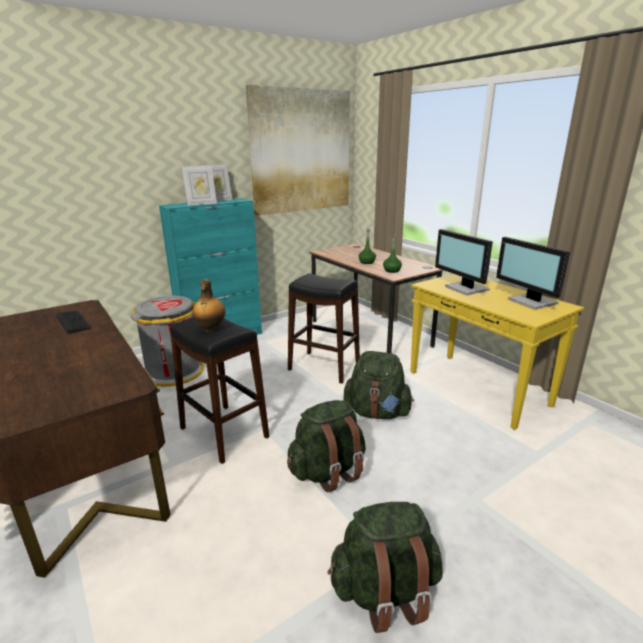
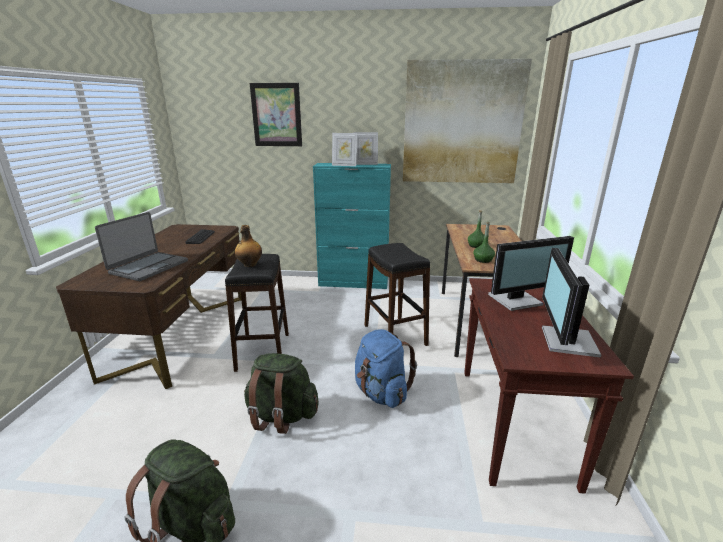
camera: 40 degrees right, 0 degrees up
grey trash can [130,296,204,387] -> none
green backpack [343,351,414,419] -> blue backpack [355,329,417,408]
yellow console table [410,274,584,430] -> brown console table [464,278,634,494]
monitor [435,229,493,295] -> monitor turned 120 degrees counterclockwise [488,236,574,311]
none -> laptop [95,212,188,281]
none -> picture [250,83,302,146]

